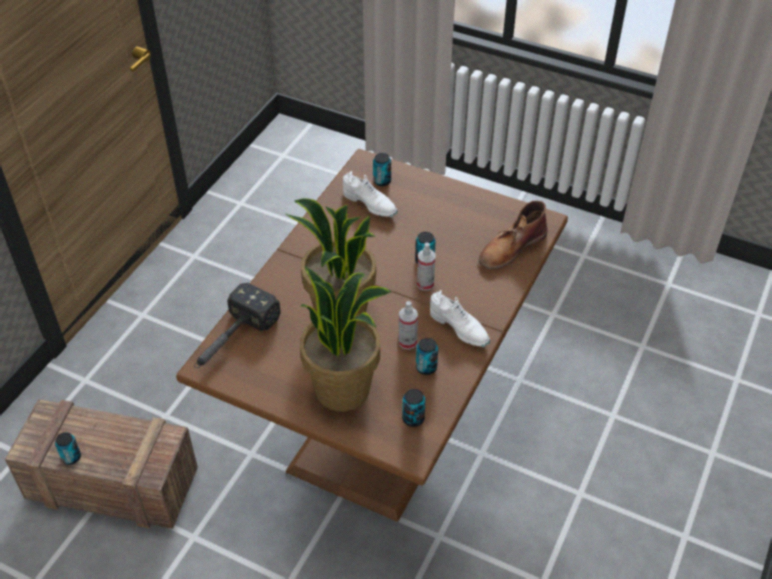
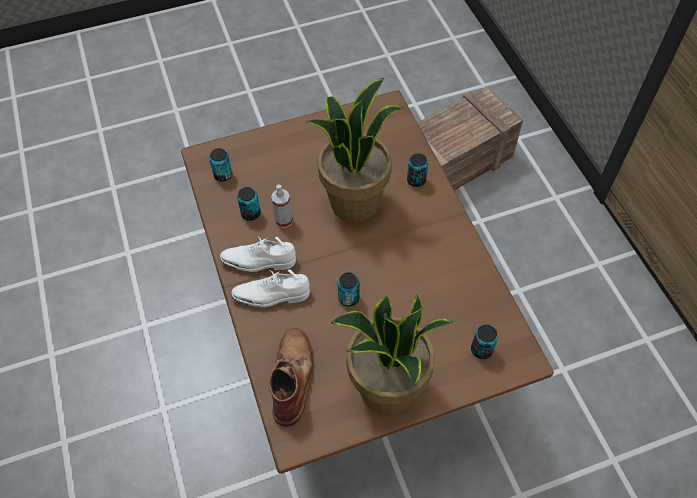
camera: 135 degrees right, 10 degrees up
can [55,432,81,465] -> can moved to [407,153,428,187]
hammer [194,283,281,368] -> none
potted plant [300,267,391,412] -> potted plant moved to [330,294,454,414]
white shoe [343,171,397,217] -> white shoe moved to [231,269,310,307]
spray bottle [417,243,435,291] -> none

